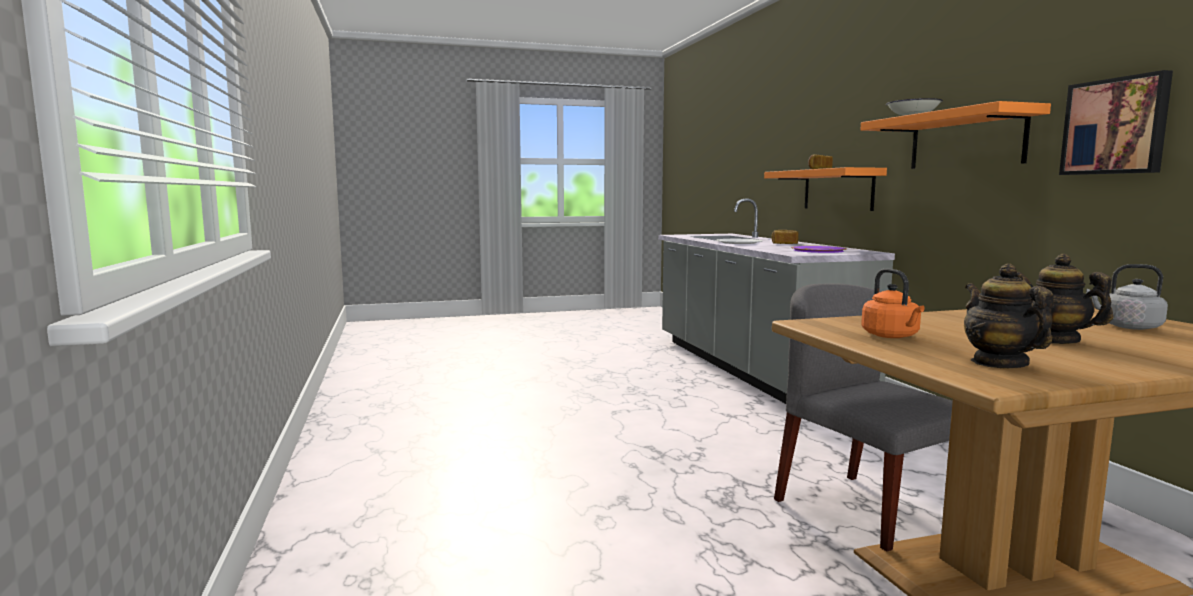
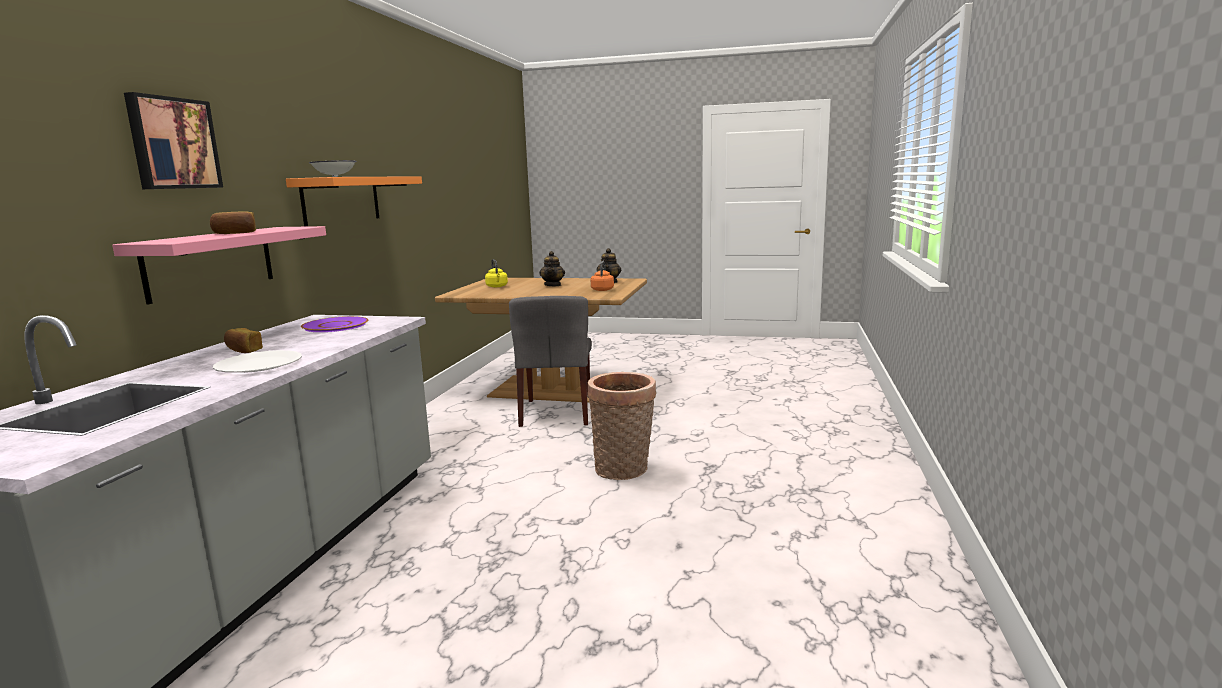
camera: 150 degrees left, 5 degrees up
orange shelf [764,167,887,211] -> pink shelf [112,226,326,305]
picture [1059,70,1173,175] -> picture moved to [124,92,223,189]
grey kettle [1086,264,1168,330] -> yellow kettle [485,259,508,287]
none -> basket [587,372,656,480]

